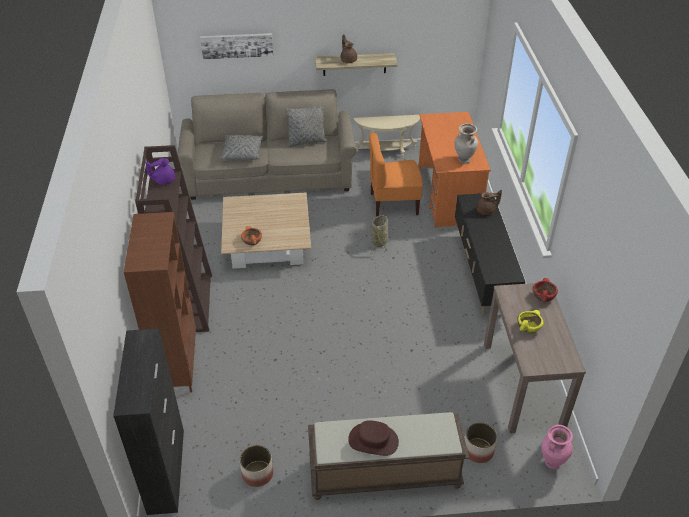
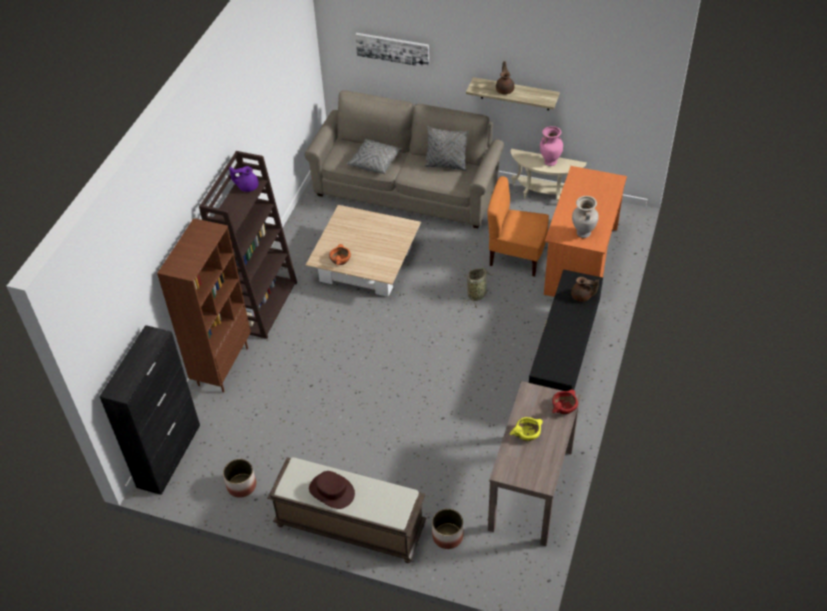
camera: 25 degrees right, 5 degrees up
pink vase [541,425,573,469] -> pink vase moved to [540,126,563,166]

